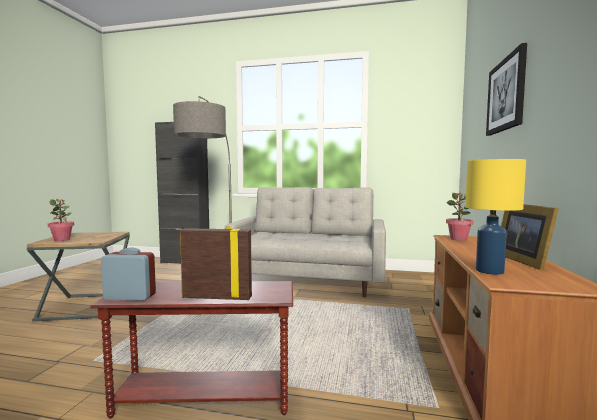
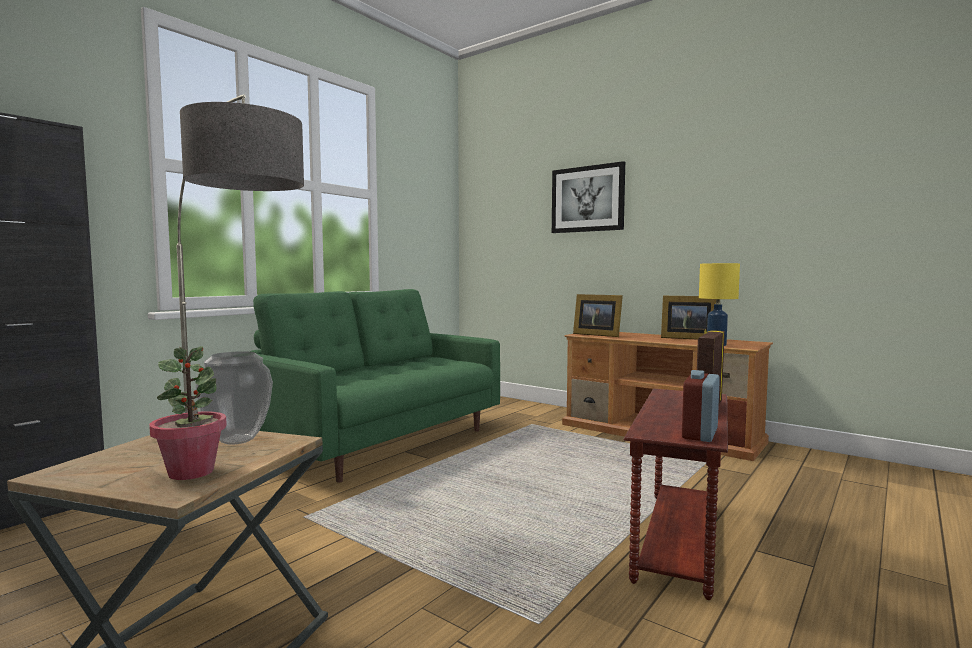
camera: 65 degrees left, 0 degrees up
grey sofa [225,187,386,297] -> green sofa [250,289,500,483]
potted plant [446,192,473,241] -> picture frame [573,294,623,337]
none -> vase [195,351,273,445]

